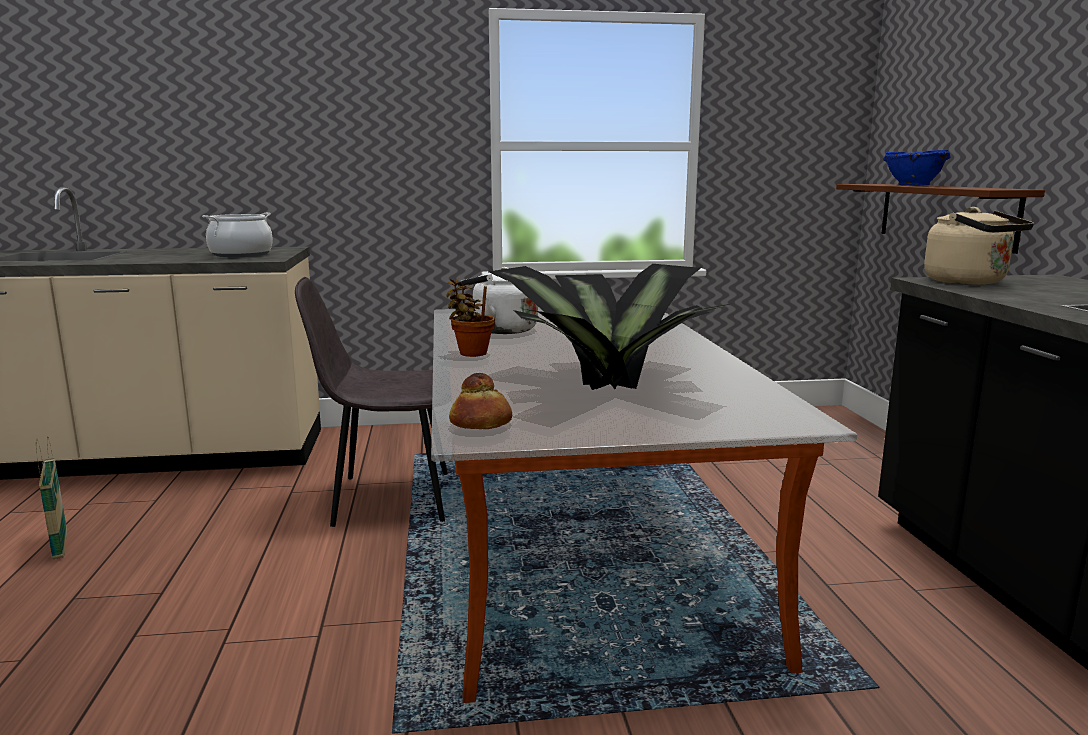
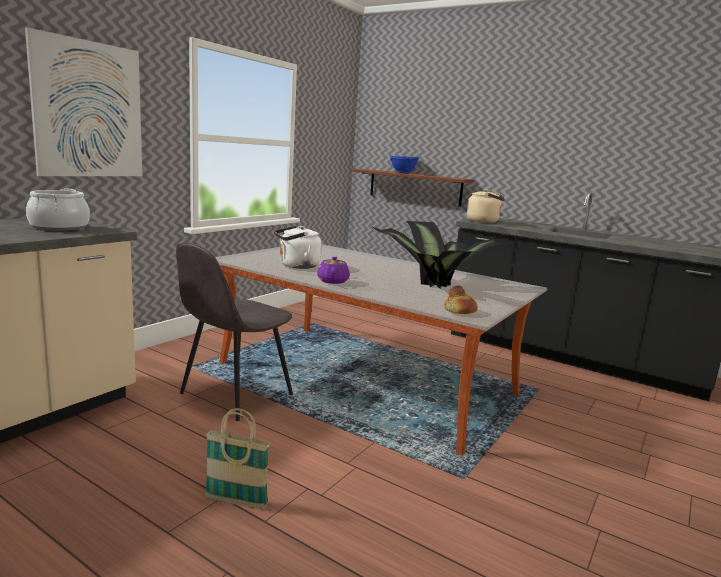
camera: 50 degrees left, 0 degrees up
basket [36,437,67,559] -> basket moved to [205,408,271,509]
potted plant [446,278,495,357] -> purple teapot [317,256,350,284]
none -> picture [25,28,142,176]

